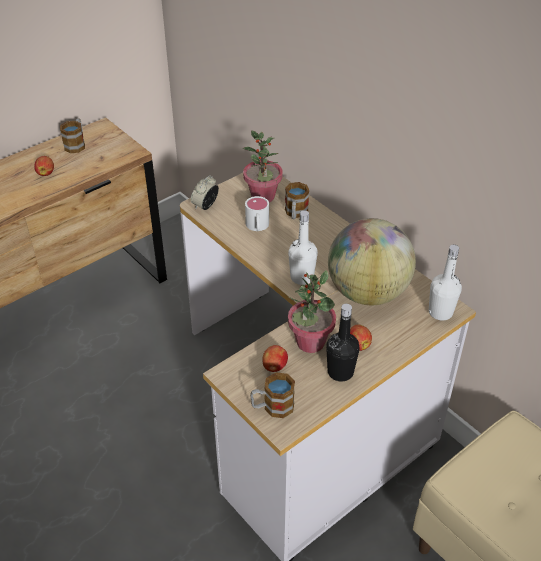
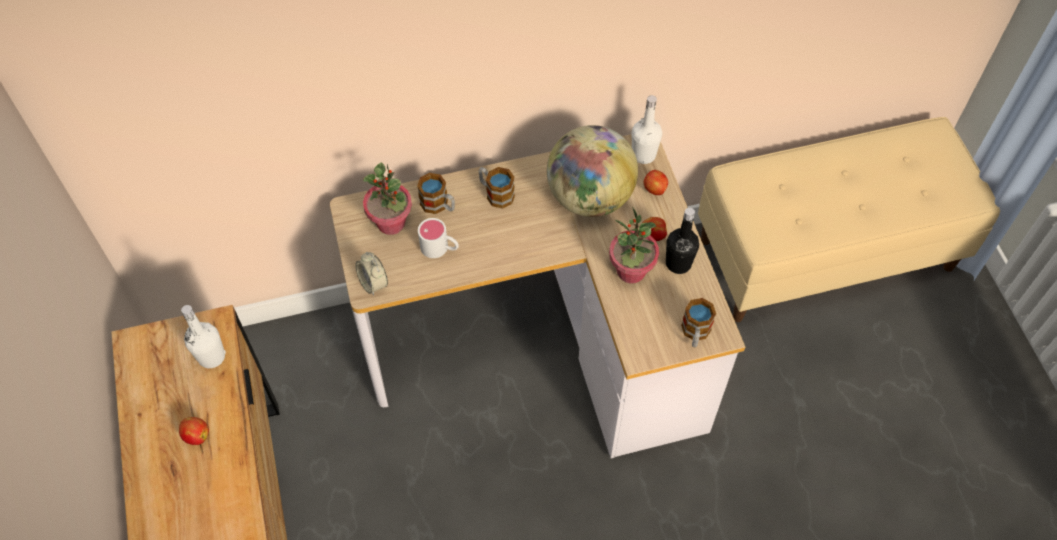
camera: 65 degrees left, 15 degrees up
mug [60,118,85,153] -> mug moved to [478,167,515,209]
apple [262,345,288,372] -> apple moved to [644,170,668,195]
white bottle [288,210,318,285] -> white bottle moved to [181,305,226,368]

